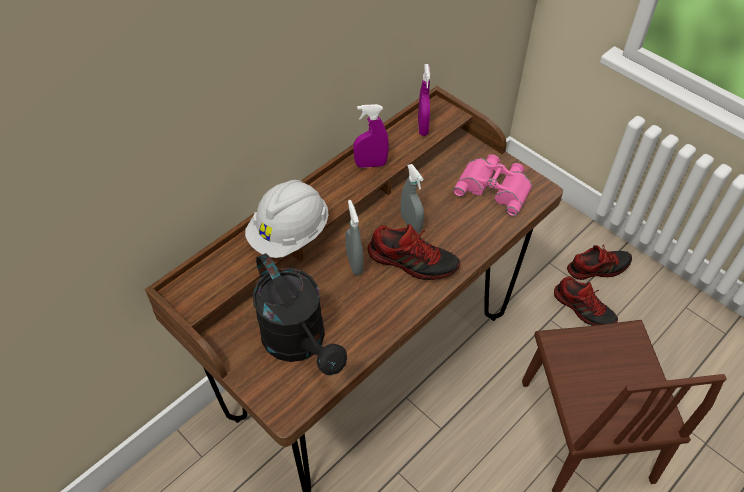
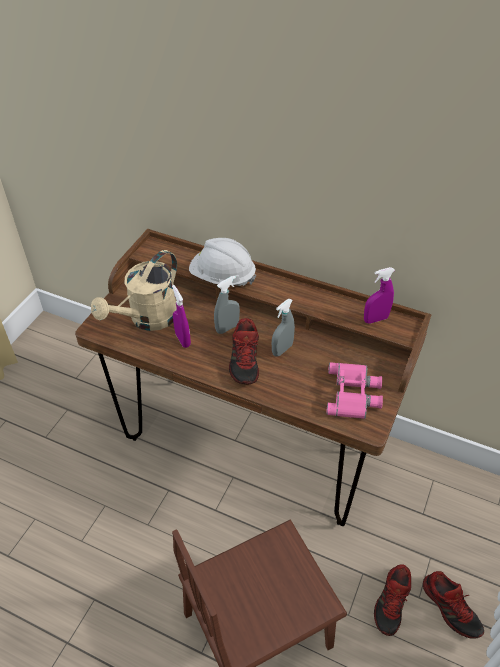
camera: 70 degrees right, 5 degrees down
black watering can [252,253,347,375] -> beige watering can [91,250,177,331]
purple spray bottle [353,104,389,168] -> purple spray bottle moved to [172,285,191,348]

